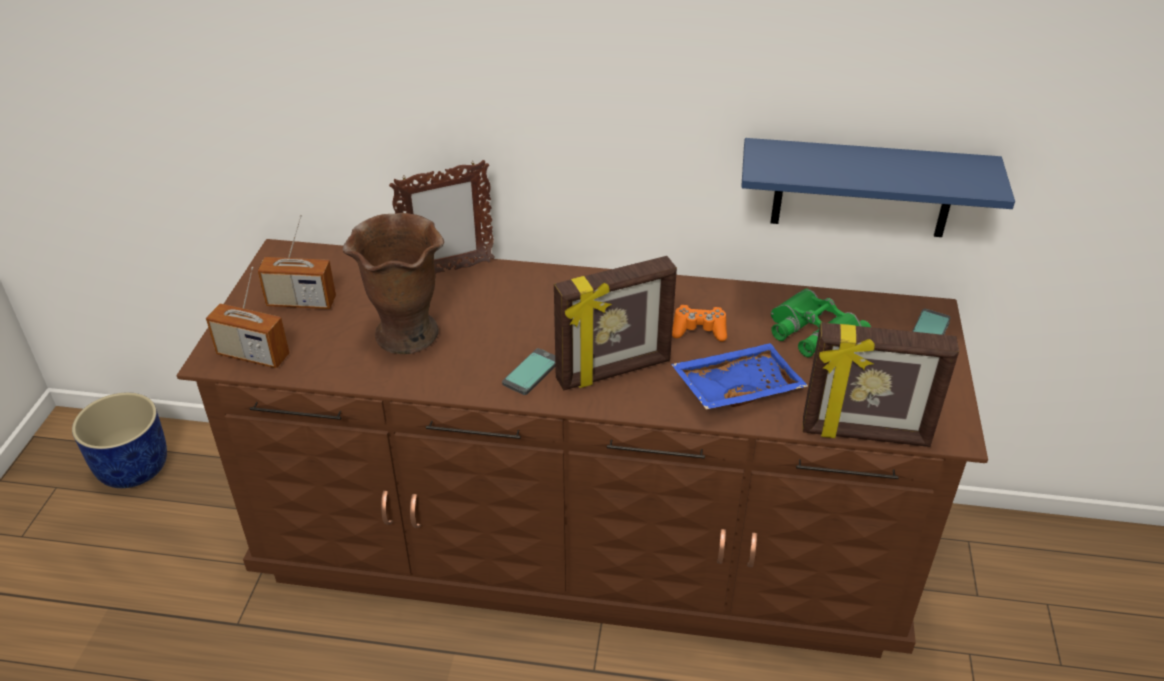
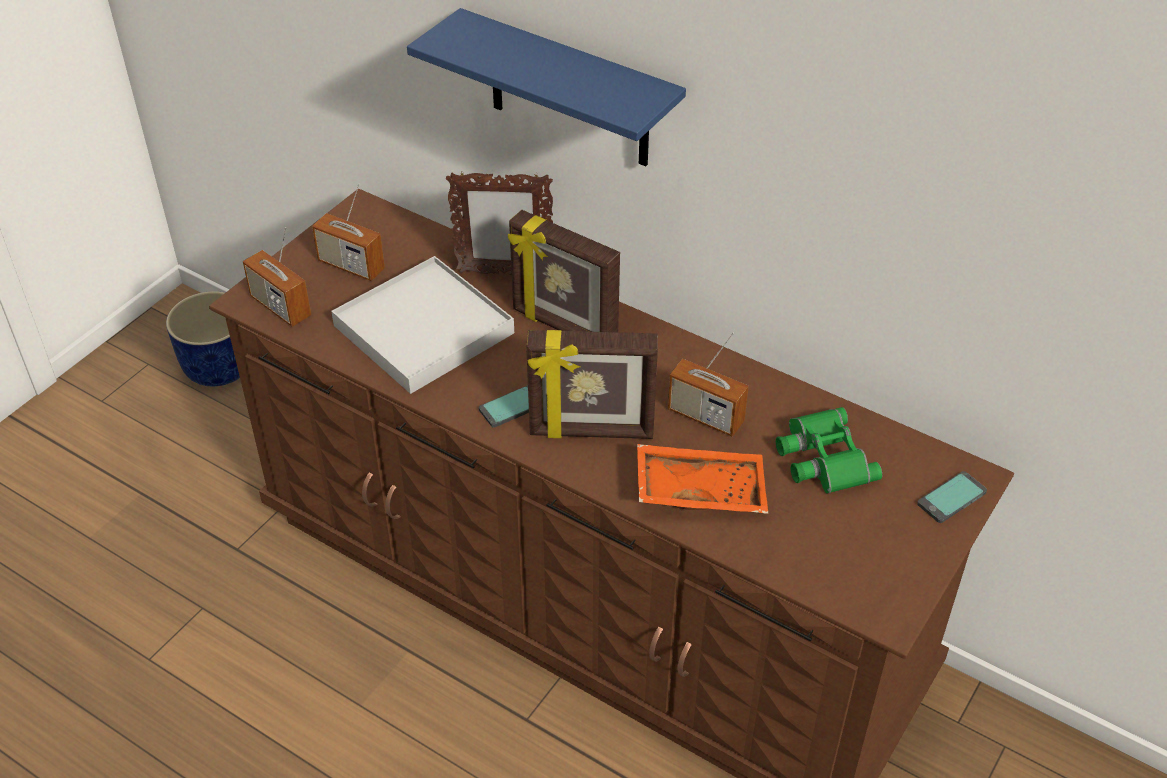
camera: 25 degrees right, 5 degrees up
brown vase [342,213,444,354] -> white tray [331,256,514,394]
blue tray [671,343,808,410] -> orange tray [637,444,768,514]
orange game controller [672,305,727,342] -> radio [668,332,749,437]
blue shelf [741,138,1015,237] -> blue shelf moved to [407,8,686,166]
picture frame [803,322,959,447] -> picture frame moved to [508,210,620,332]

